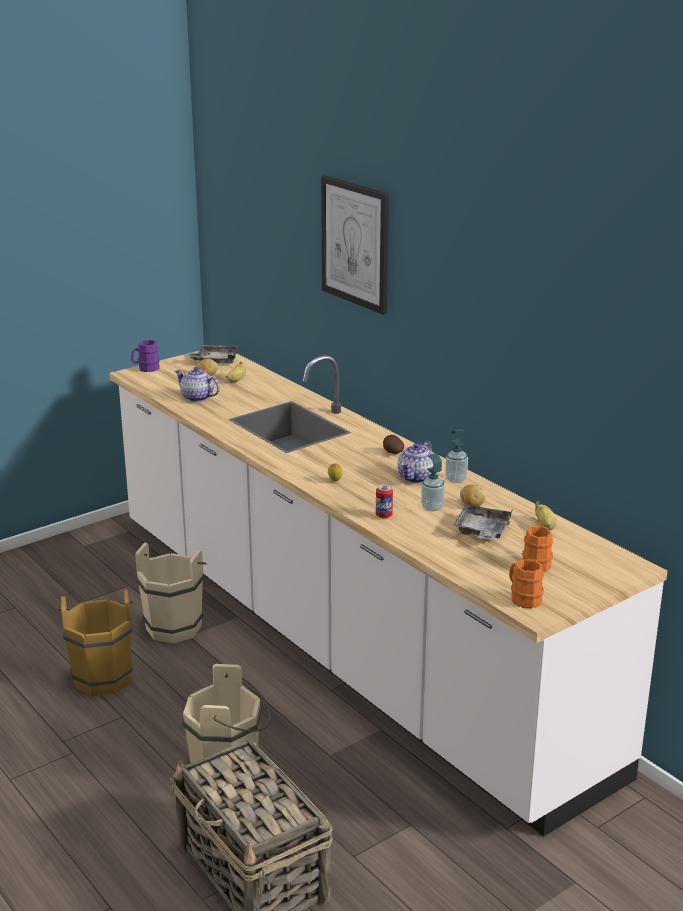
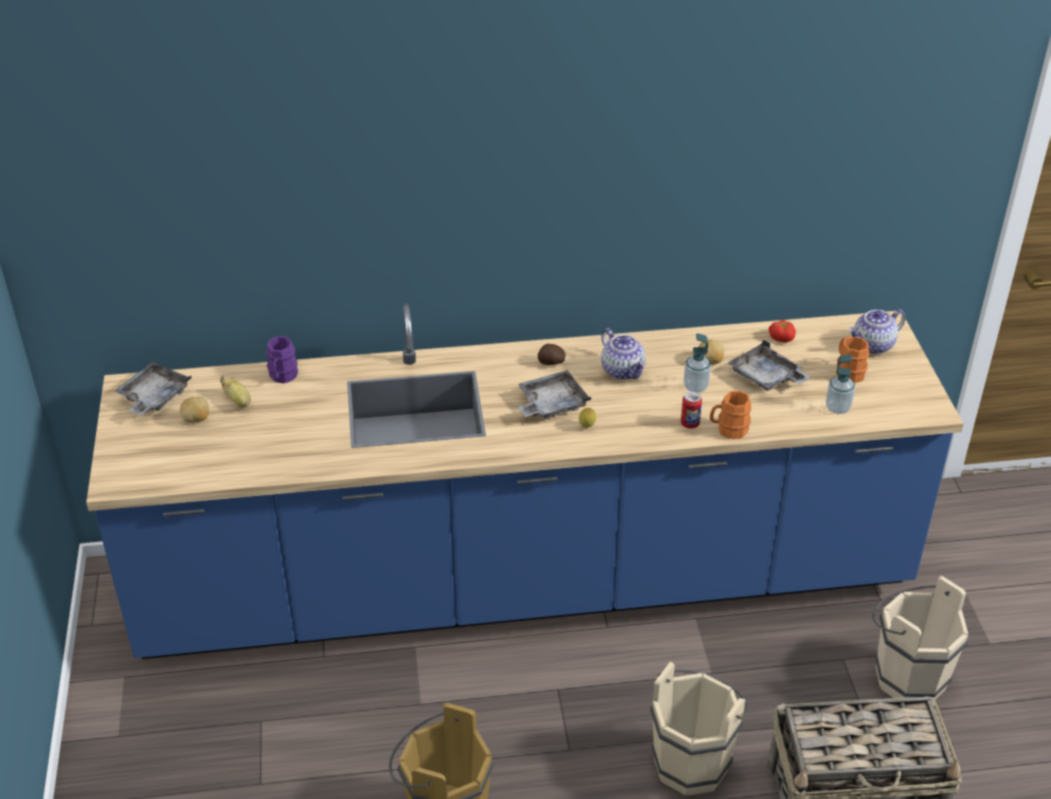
camera: 60 degrees left, 15 degrees up
white counter [109,345,668,837] -> blue counter [86,303,964,659]
purple mug [131,340,160,372] -> purple mug moved to [266,336,298,384]
beige bucket [135,543,207,643] -> beige bucket moved to [872,576,968,700]
teapot [175,367,220,402] -> teapot moved to [848,309,906,354]
picture [321,175,389,315] -> none
soap dispenser [445,429,468,483] -> soap dispenser moved to [826,355,855,414]
orange mug [509,559,544,608] -> orange mug moved to [710,391,751,439]
banana [535,501,556,530] -> tomato [768,320,796,342]
none -> grey tray [518,370,591,419]

